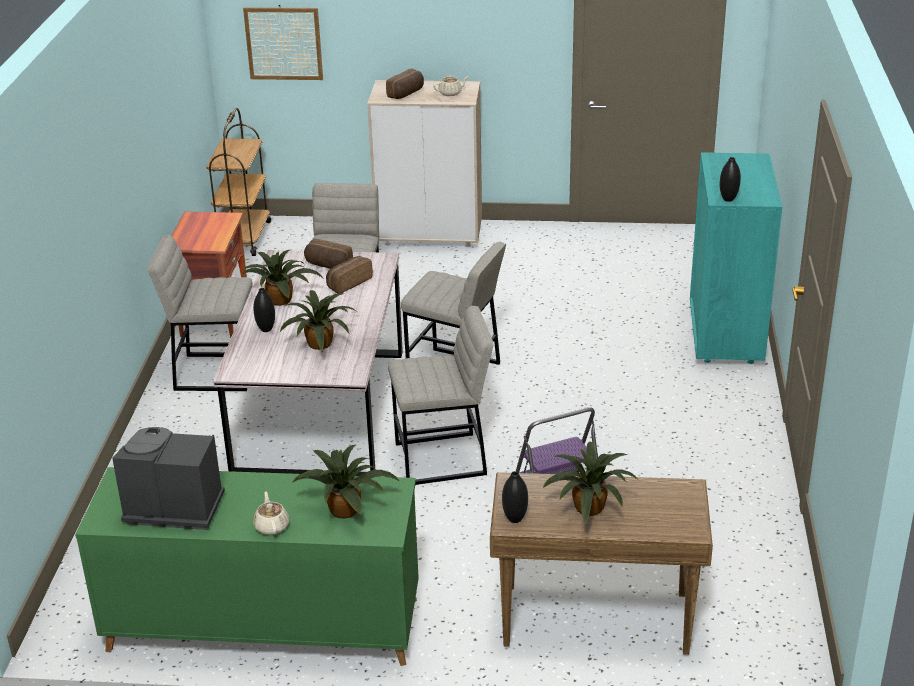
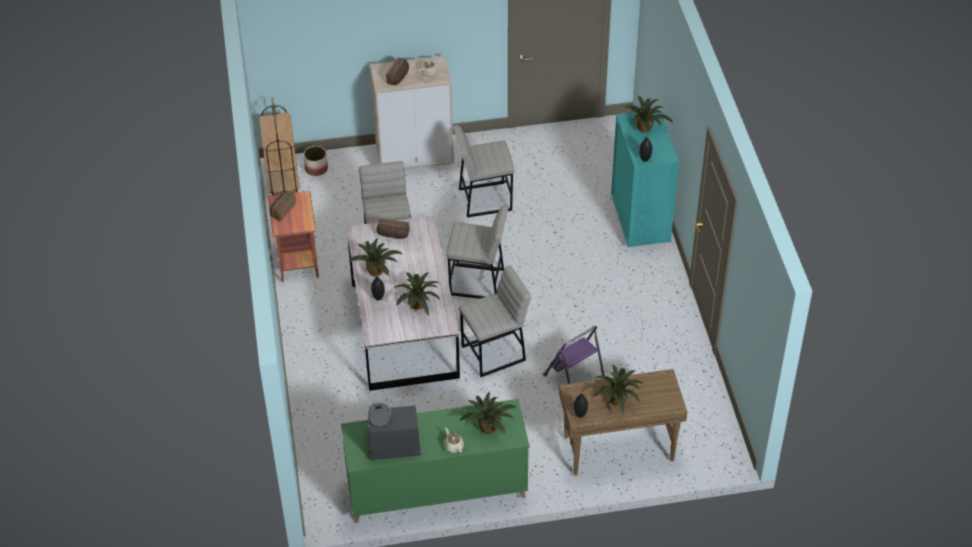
camera: 15 degrees left, 15 degrees up
grey chair [147,235,253,391] -> grey chair moved to [453,125,514,217]
picture [243,5,323,80] -> none
bread [326,256,373,293] -> bread moved to [270,192,296,221]
none -> planter [304,146,328,176]
none -> potted plant [624,96,673,134]

